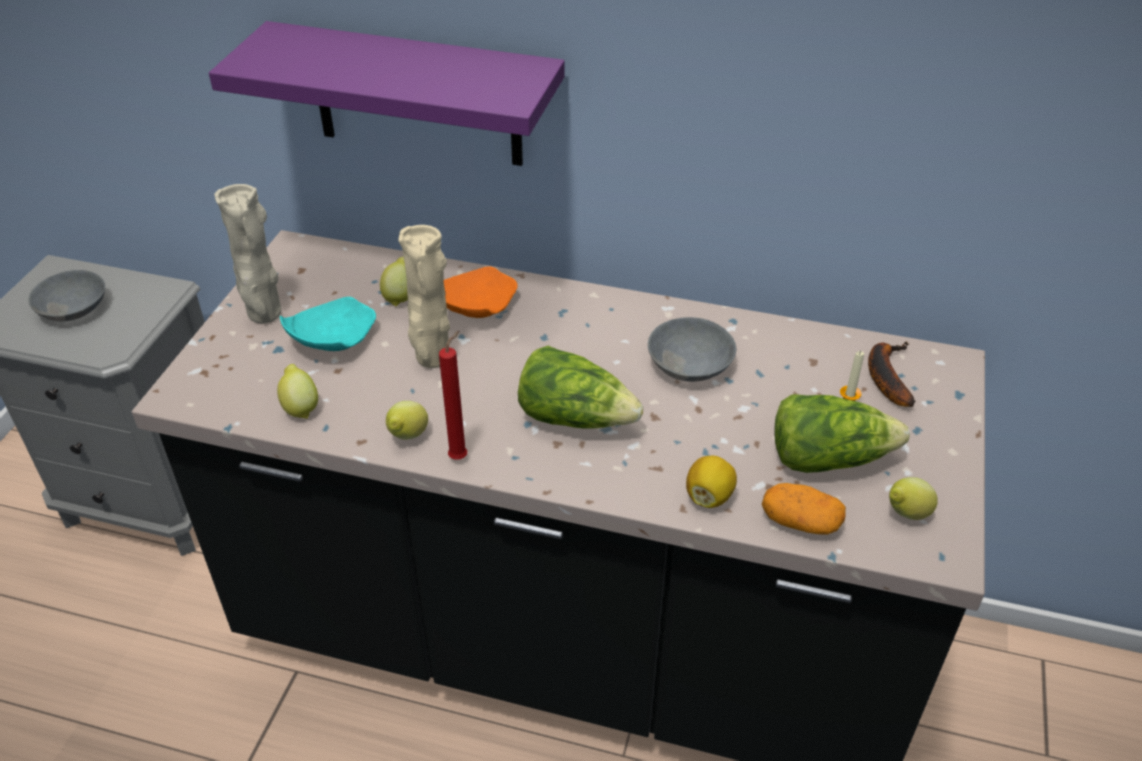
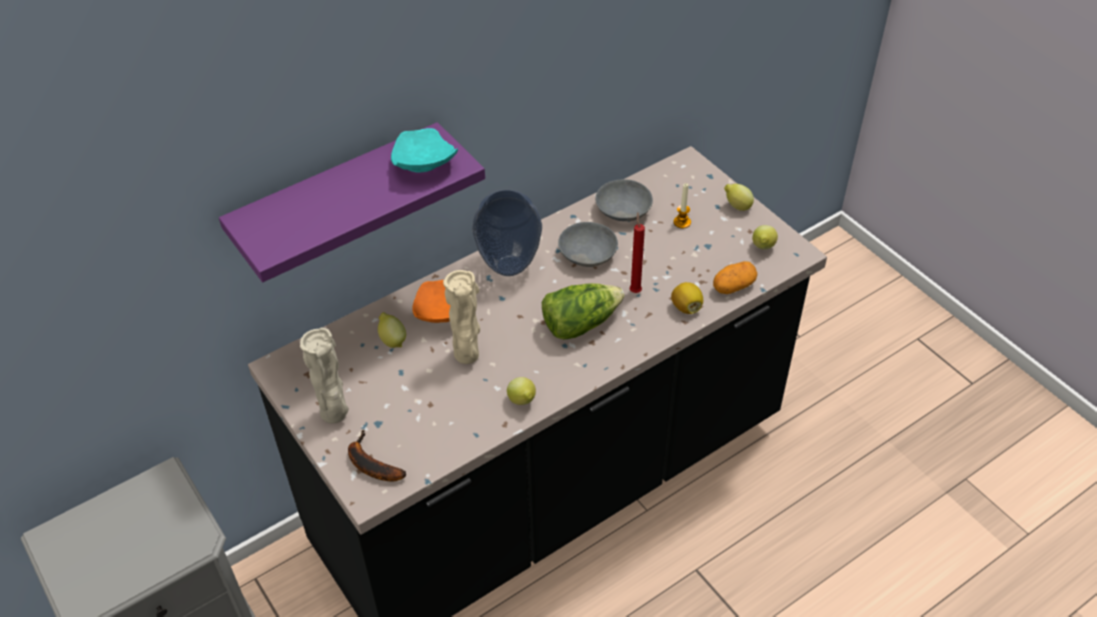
camera: 50 degrees left, 5 degrees up
grey bowl [28,270,105,321] -> grey bowl moved to [595,179,653,221]
lemon [277,364,318,419] -> lemon moved to [724,184,754,211]
turquoise plate [280,297,376,351] -> turquoise plate moved to [391,128,458,172]
red candle [439,331,467,460] -> red candle moved to [630,212,645,293]
lettuce [774,394,910,473] -> none
banana [868,342,916,407] -> banana moved to [348,429,406,481]
none -> vase [472,190,542,276]

